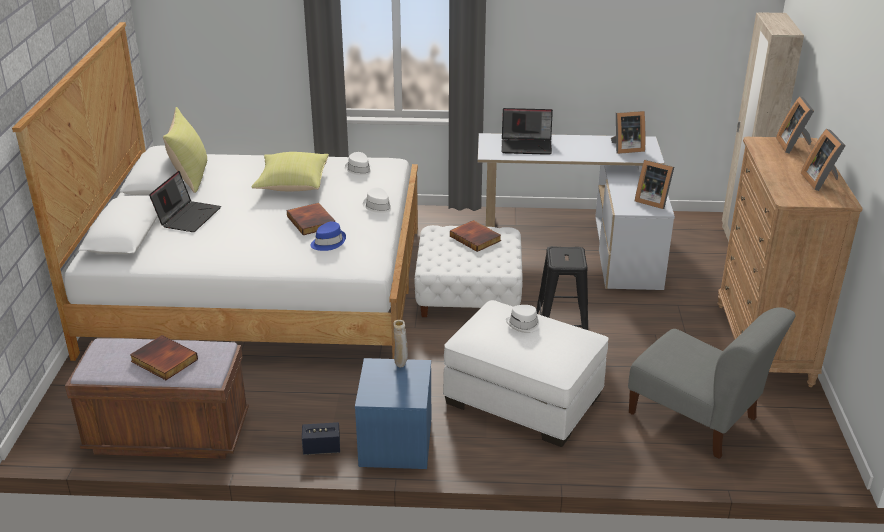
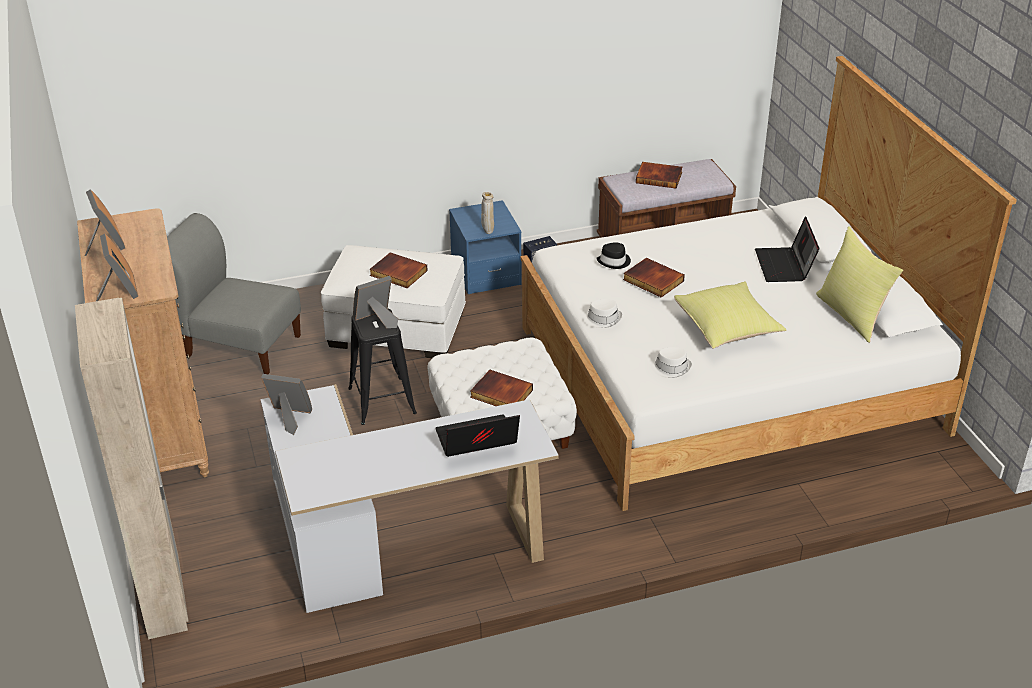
camera: 160 degrees right, 5 degrees up
blue hat [310,221,346,251] -> black hat [596,242,631,269]
white hat [506,305,543,333] -> book [369,252,428,288]
picture frame [611,111,645,154] -> picture frame moved to [353,276,398,328]

